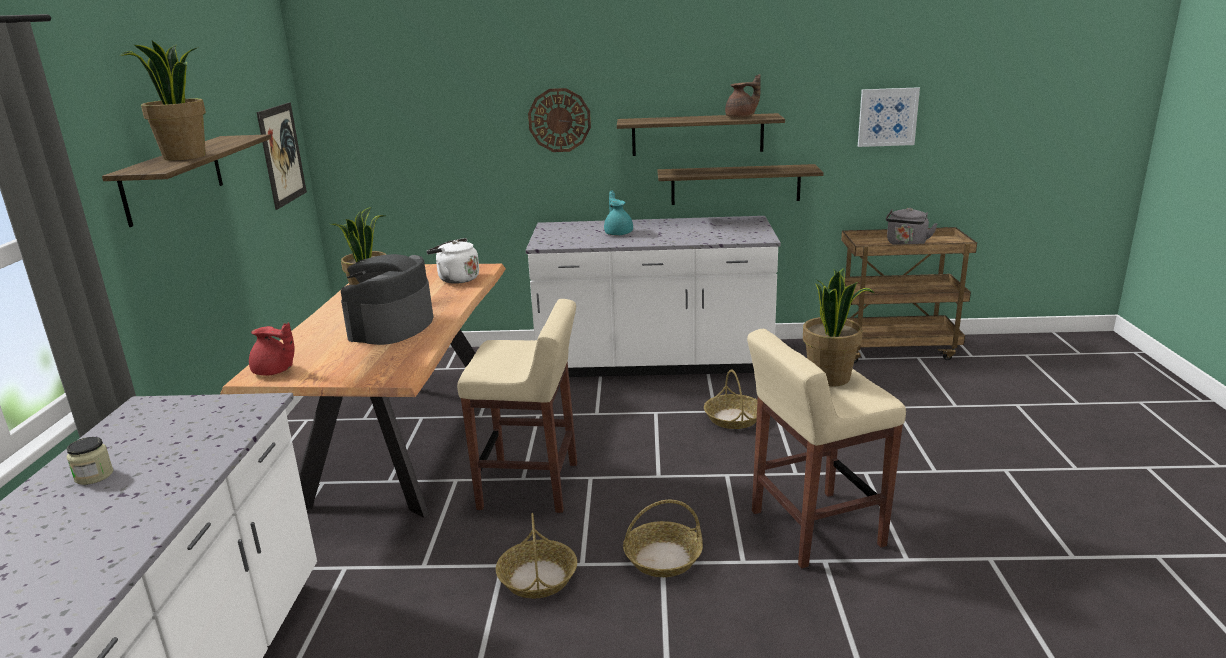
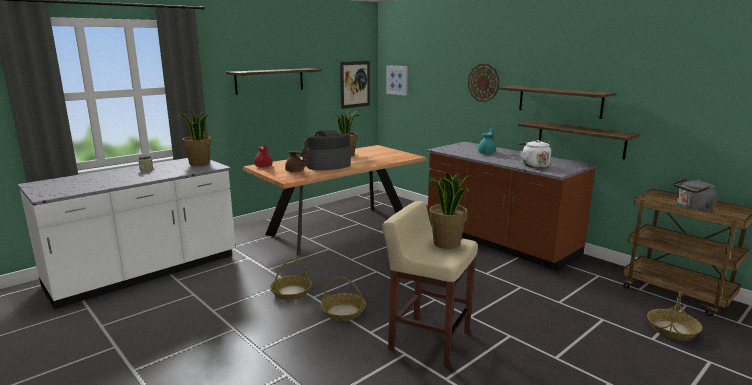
camera: 45 degrees right, 5 degrees down
potted plant [119,41,206,161] -> potted plant moved to [177,110,211,166]
white kettle [426,238,479,284] -> white kettle moved to [519,140,551,168]
beige stool [457,299,577,513] -> none
white counter [526,216,781,377] -> brown counter [427,142,597,271]
basket [704,369,758,429] -> basket moved to [647,291,702,340]
brown teapot [725,74,761,118] -> brown teapot moved to [285,148,307,173]
picture [858,87,920,147] -> picture moved to [386,65,408,96]

